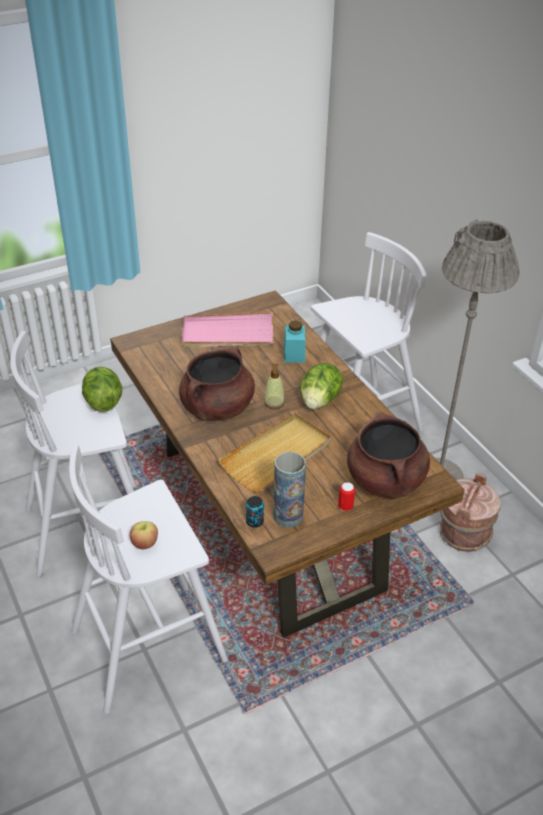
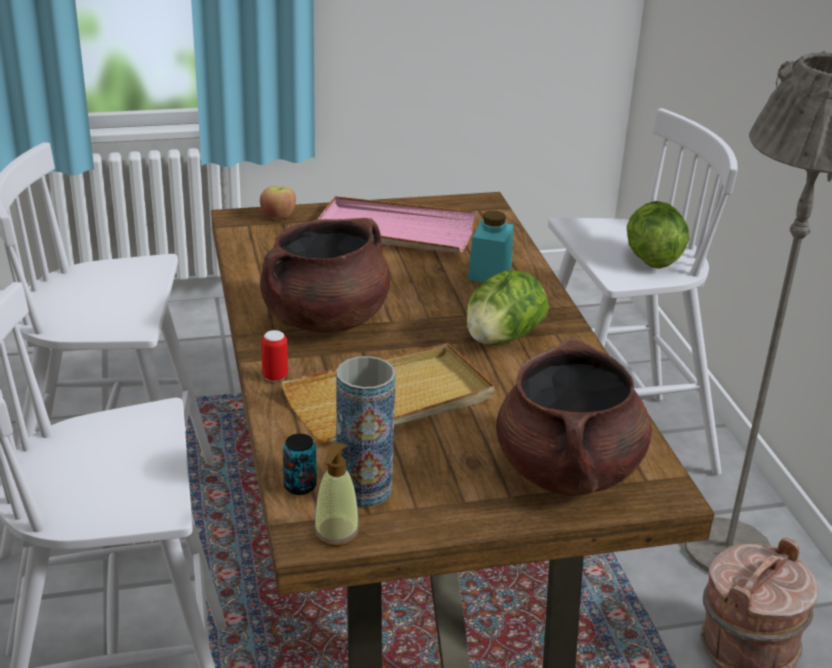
camera: 15 degrees right, 10 degrees down
lettuce [82,367,122,412] -> lettuce moved to [627,201,689,269]
apple [130,521,158,549] -> apple moved to [260,186,296,219]
soap dispenser [264,364,285,409] -> soap dispenser moved to [313,442,360,547]
can [338,482,355,511] -> can moved to [261,330,288,381]

